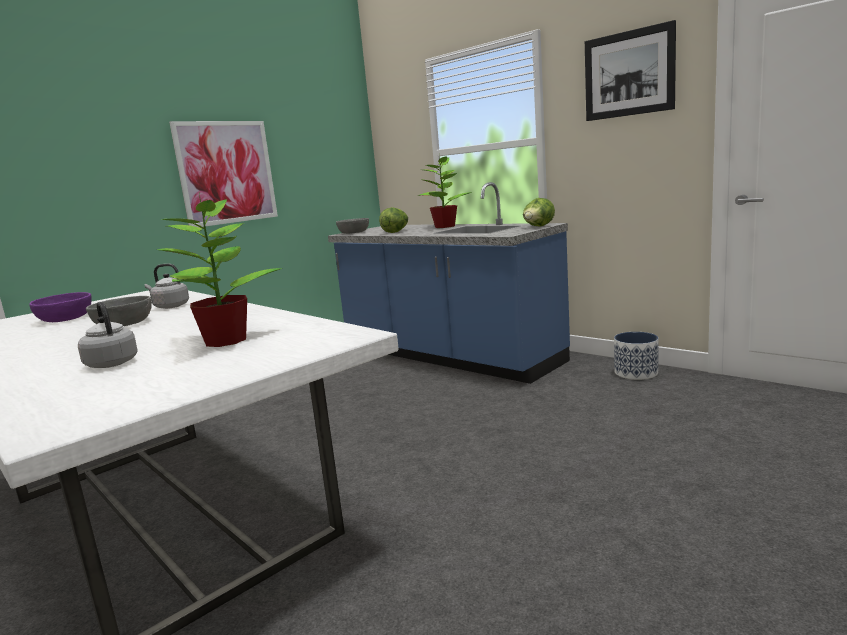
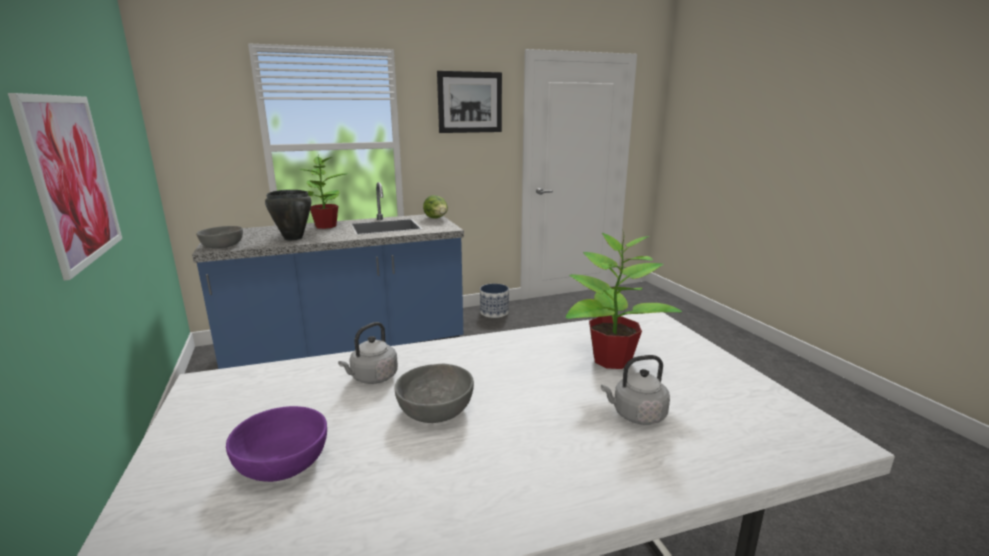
camera: 65 degrees left, 5 degrees up
lettuce [379,207,408,233] -> black cooking pot [265,190,312,240]

